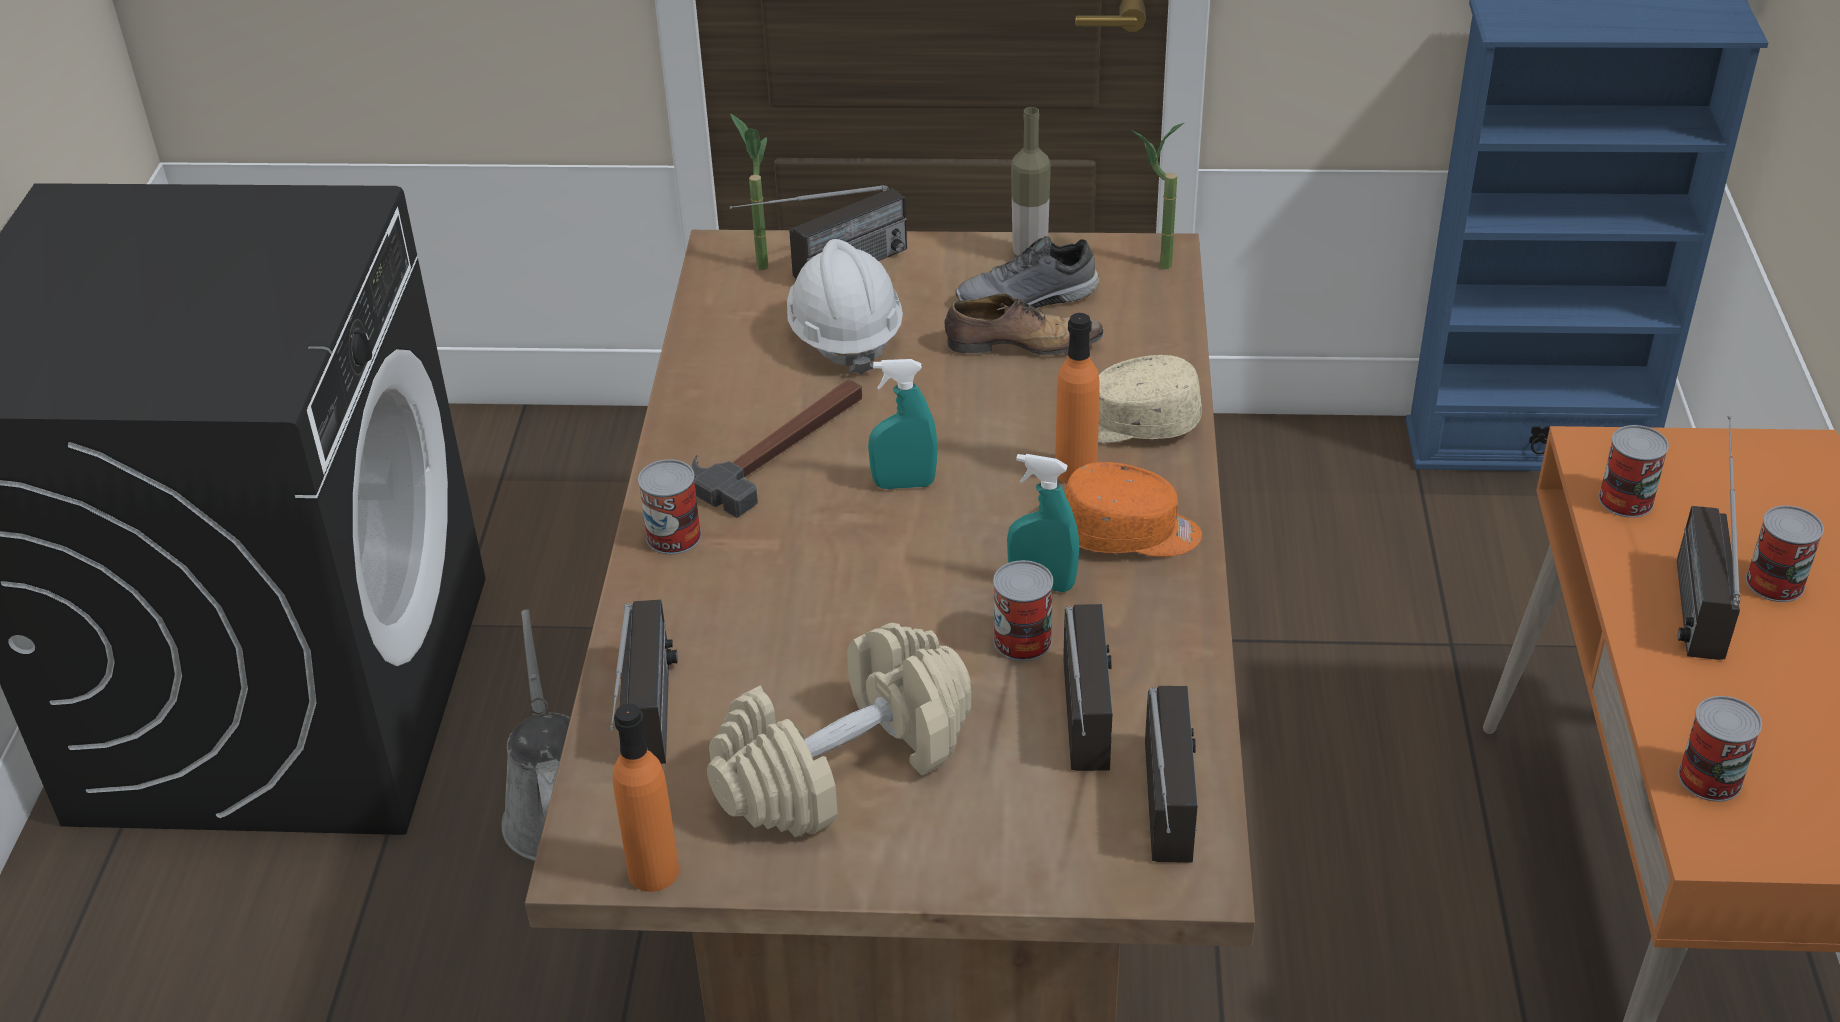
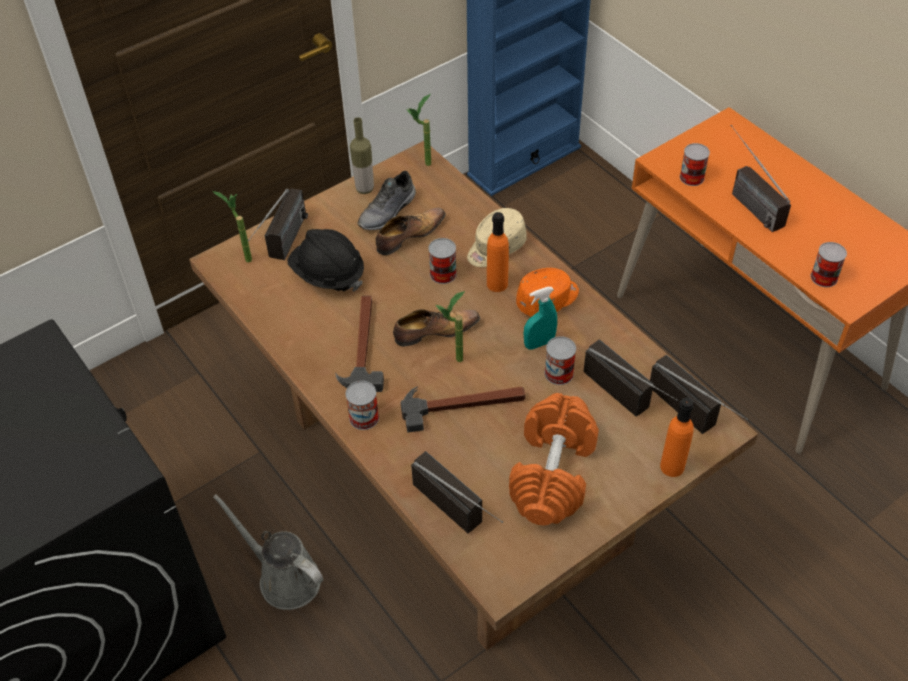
camera: 40 degrees left, 10 degrees up
orange bottle [613,703,679,892] -> orange bottle moved to [660,397,694,477]
beige dumbbell [707,623,971,837] -> orange dumbbell [509,393,599,526]
white hard hat [787,239,903,375] -> black hard hat [288,229,364,291]
turquoise spray bottle [868,359,938,489] -> shoe [393,309,480,346]
can [1746,505,1824,602] -> can moved to [428,238,457,284]
none -> hammer [400,386,526,432]
none -> potted plant [436,291,465,362]

